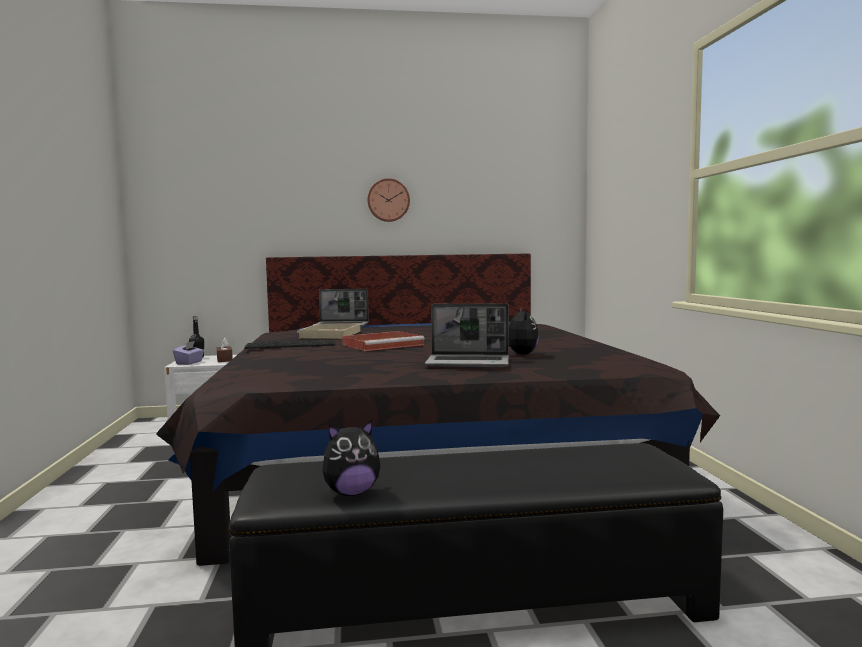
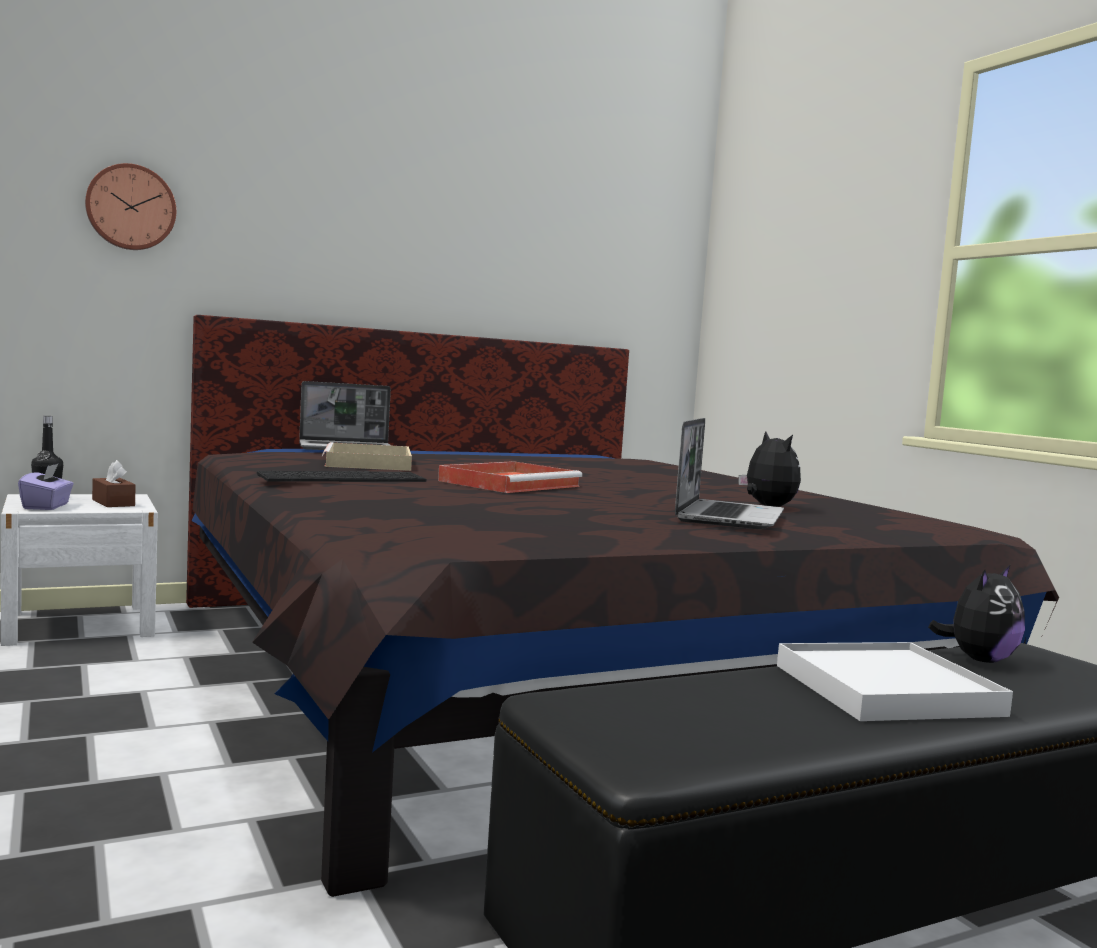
camera: 20 degrees left, 0 degrees up
plush toy [322,420,380,496] -> plush toy moved to [928,564,1025,663]
wall clock [367,179,410,222] -> wall clock moved to [85,163,176,250]
laptop [425,303,509,367] -> laptop turned 60 degrees counterclockwise [675,418,784,529]
none -> white tray [777,642,1013,721]

